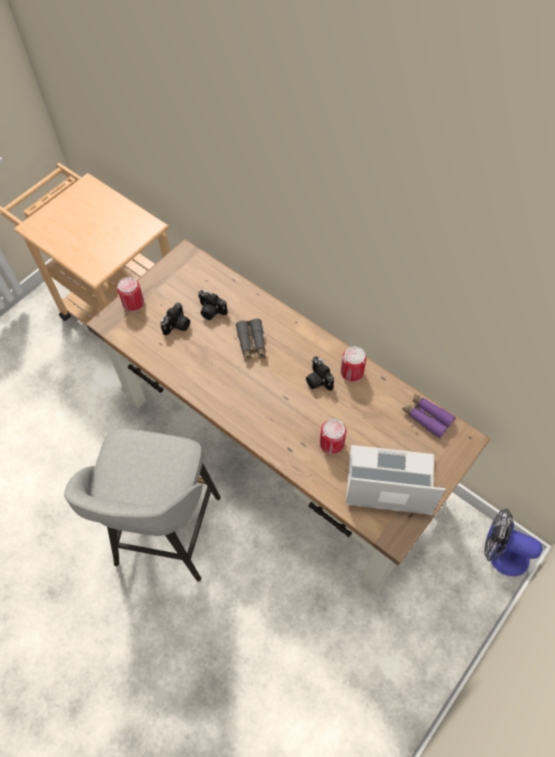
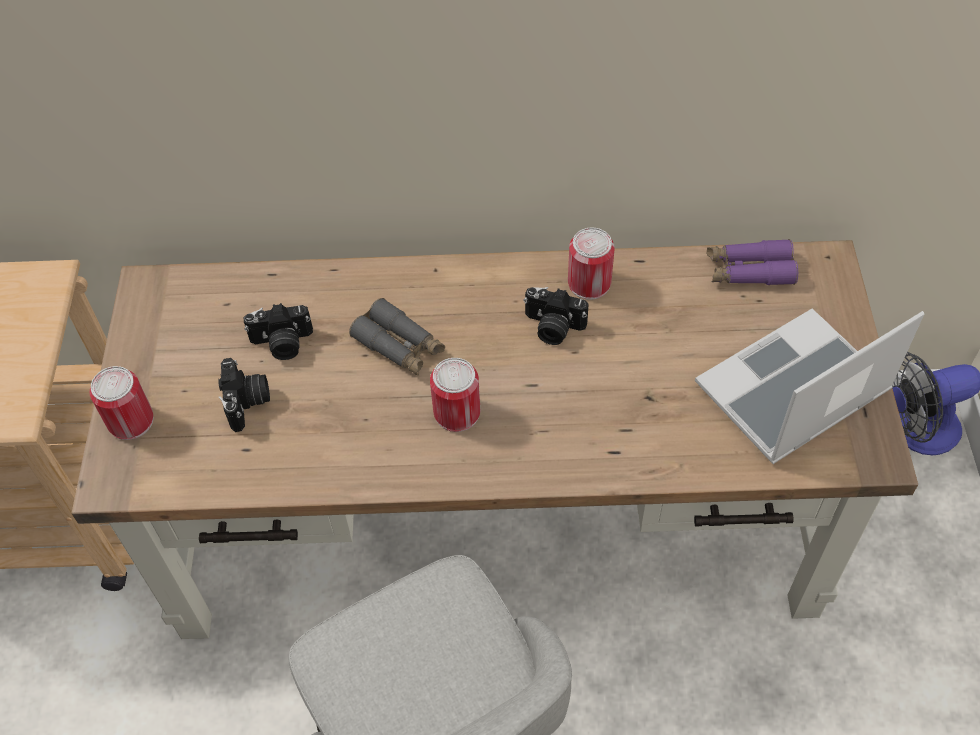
camera: 40 degrees left, 5 degrees down
can [320,419,346,455] -> can moved to [430,358,480,432]

